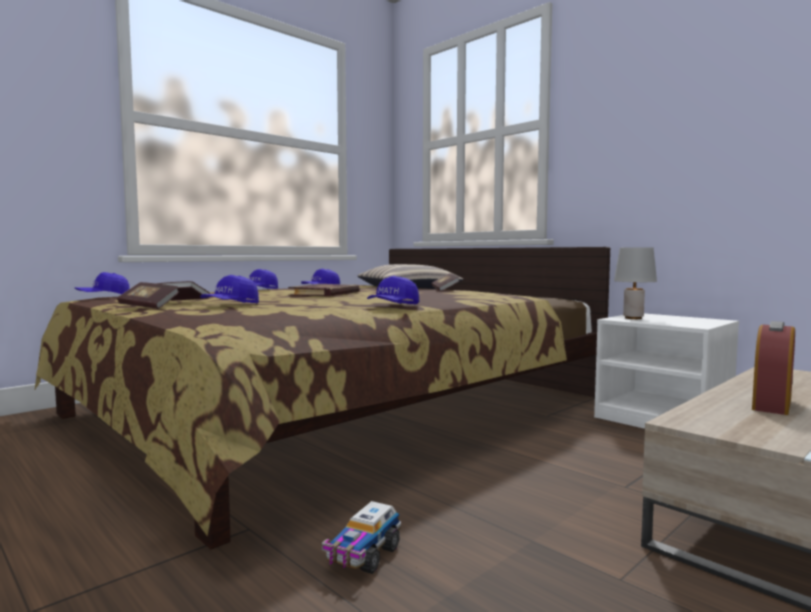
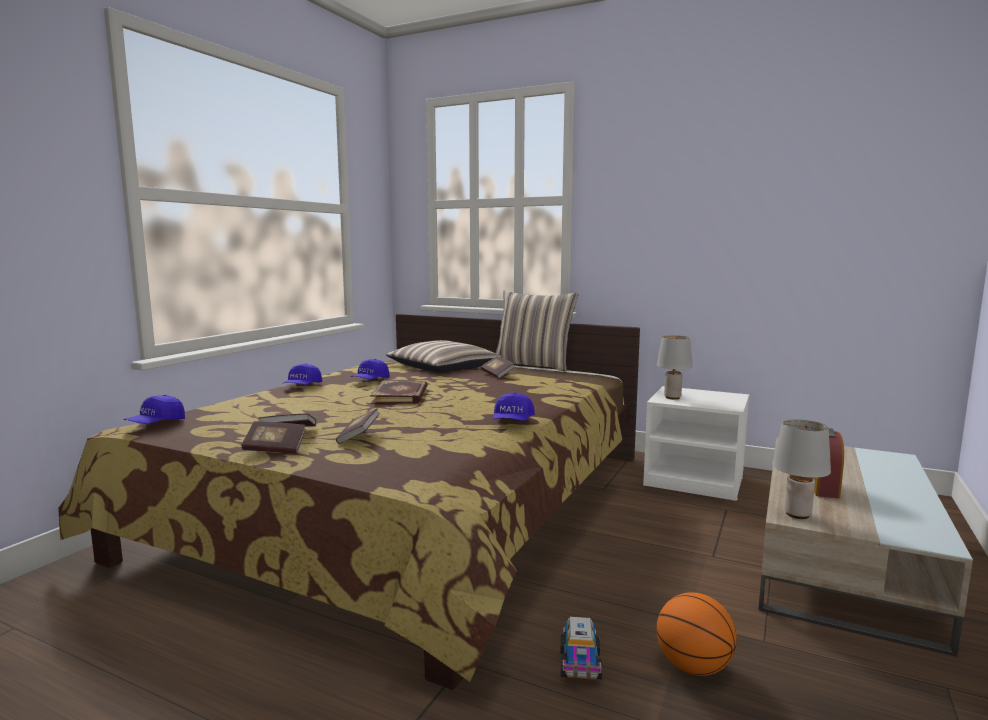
camera: 20 degrees left, 5 degrees up
blue cap [200,275,259,304] -> book [336,409,380,444]
none -> pillow [496,290,578,371]
none -> basketball [656,592,737,676]
none -> grey table lamp [772,419,831,519]

